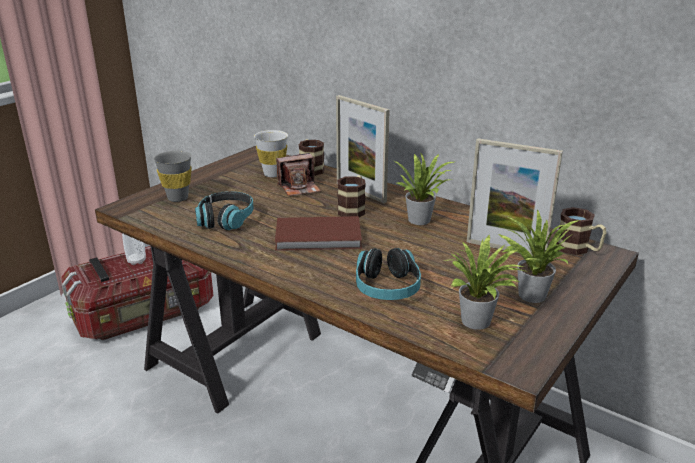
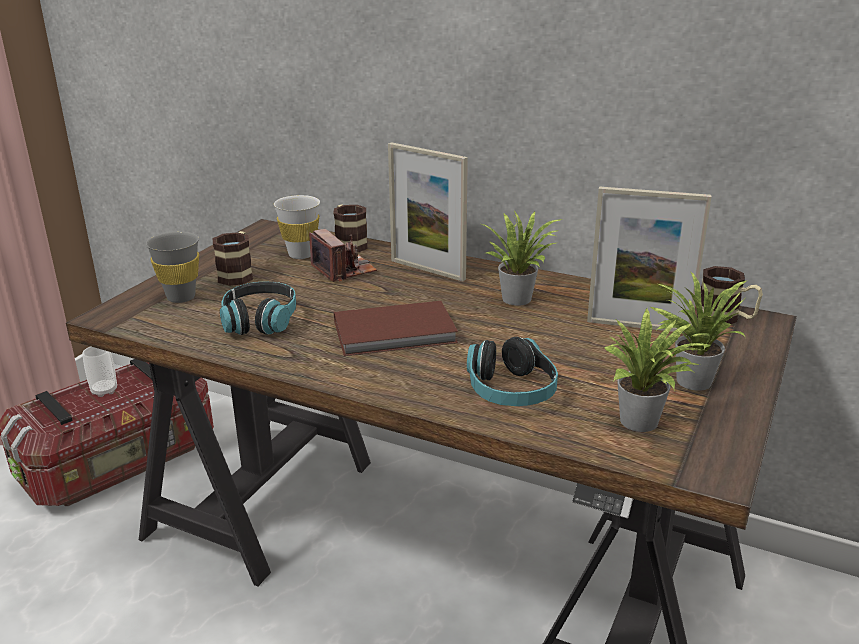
camera: 10 degrees left, 0 degrees up
camera [276,153,321,196] -> camera turned 90 degrees counterclockwise [309,229,377,282]
mug [337,175,366,217] -> mug moved to [213,231,253,286]

